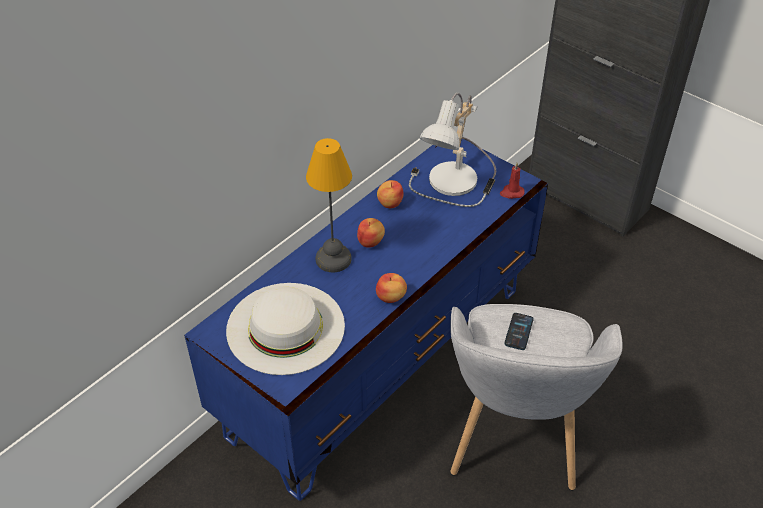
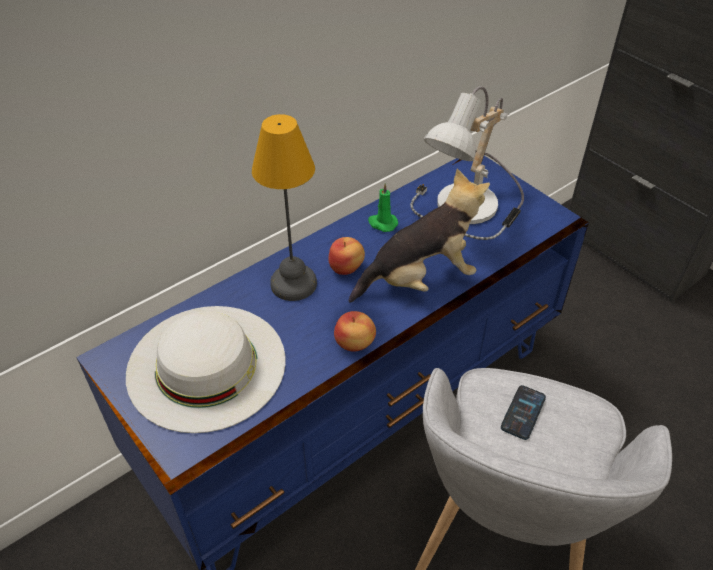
camera: 10 degrees right, 0 degrees up
apple [377,180,403,208] -> green candle [368,183,398,232]
red candle [500,163,525,199] -> none
none -> plush toy [349,169,490,303]

